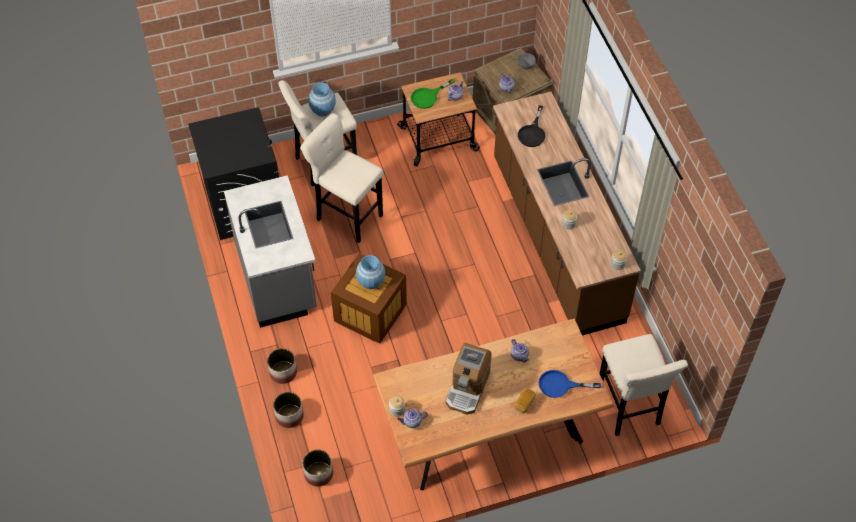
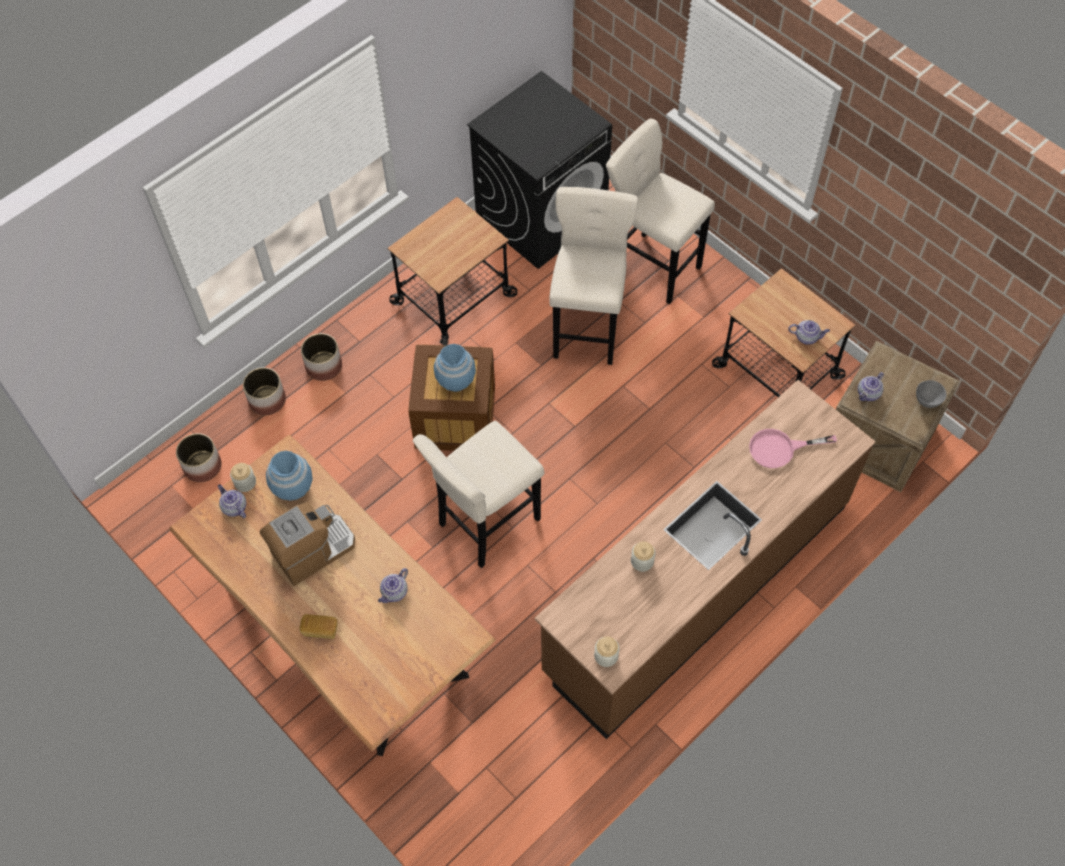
camera: 65 degrees right, 5 degrees up
grey counter [224,175,317,328] -> cart [387,197,517,346]
blue vase [308,83,336,117] -> blue vase moved to [266,451,313,501]
green frying pan [411,78,455,109] -> none
coffee machine [445,343,492,415] -> coffee machine turned 150 degrees clockwise [260,502,355,586]
black frying pan [518,105,545,147] -> pink frying pan [749,429,837,468]
blue frying pan [539,370,601,398] -> none
beige stool [600,334,688,436] -> beige stool moved to [413,420,544,568]

